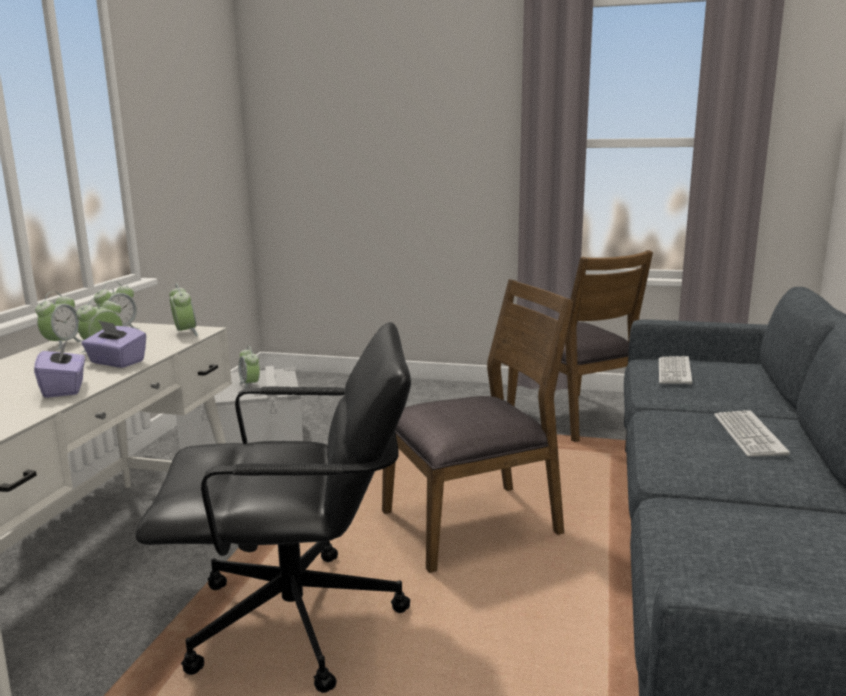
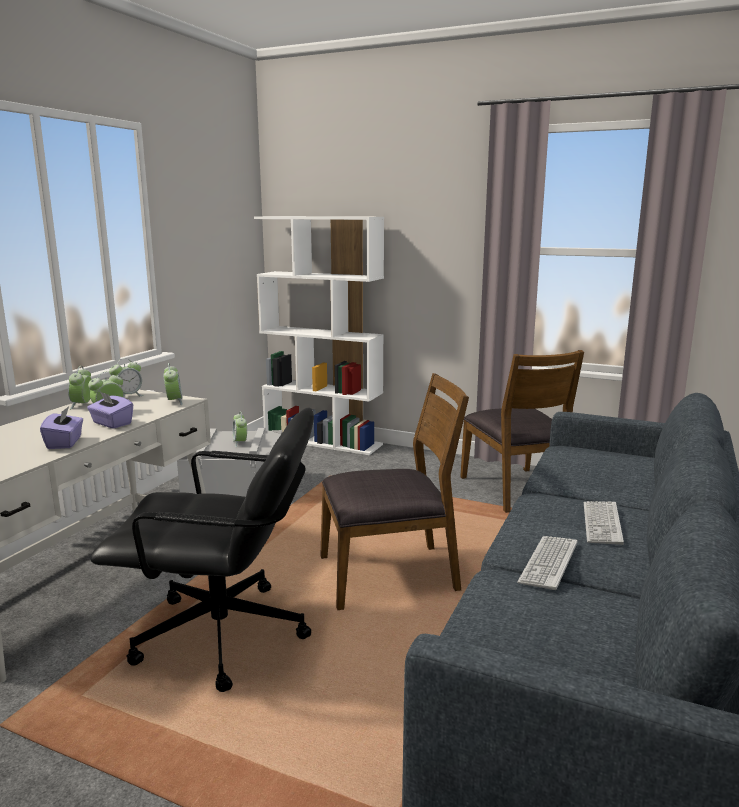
camera: 10 degrees right, 0 degrees up
alarm clock [35,291,83,350] -> alarm clock turned 150 degrees clockwise [68,366,92,410]
keyboard [659,356,692,384] -> keyboard moved to [517,536,577,590]
none -> white bookcase [254,216,384,455]

